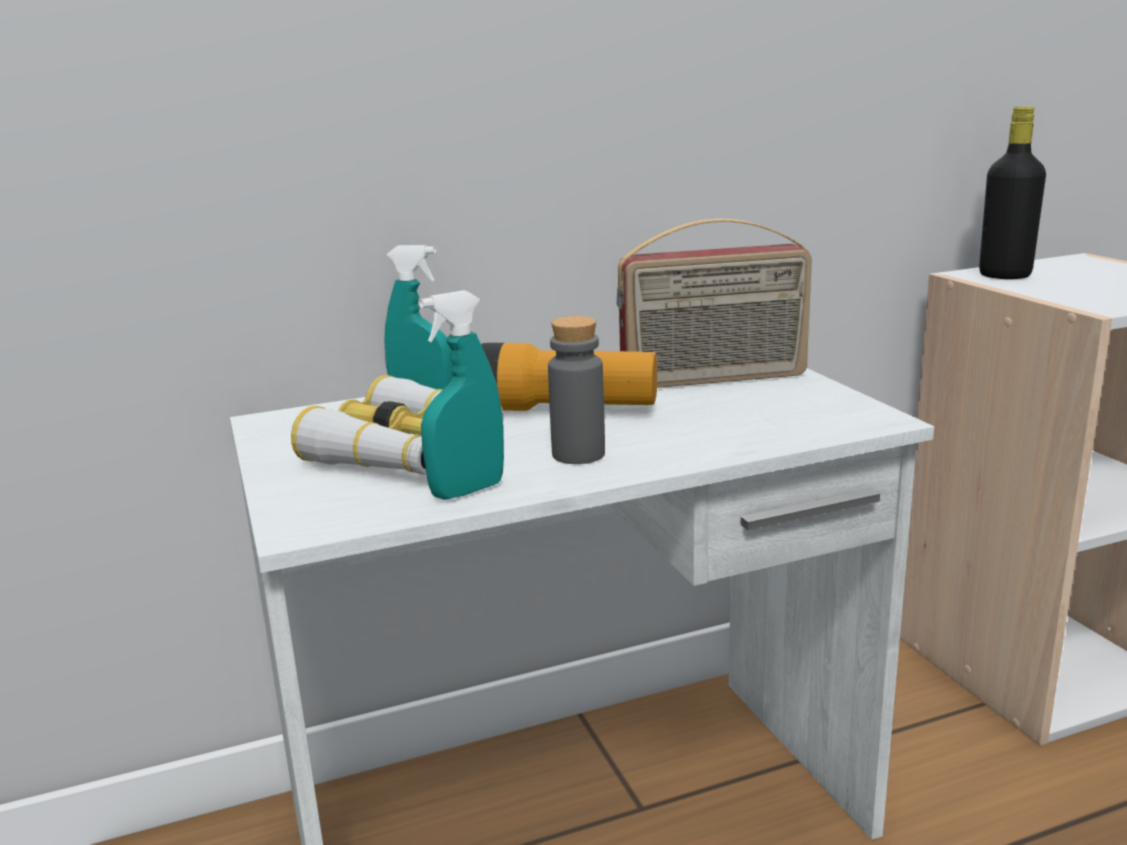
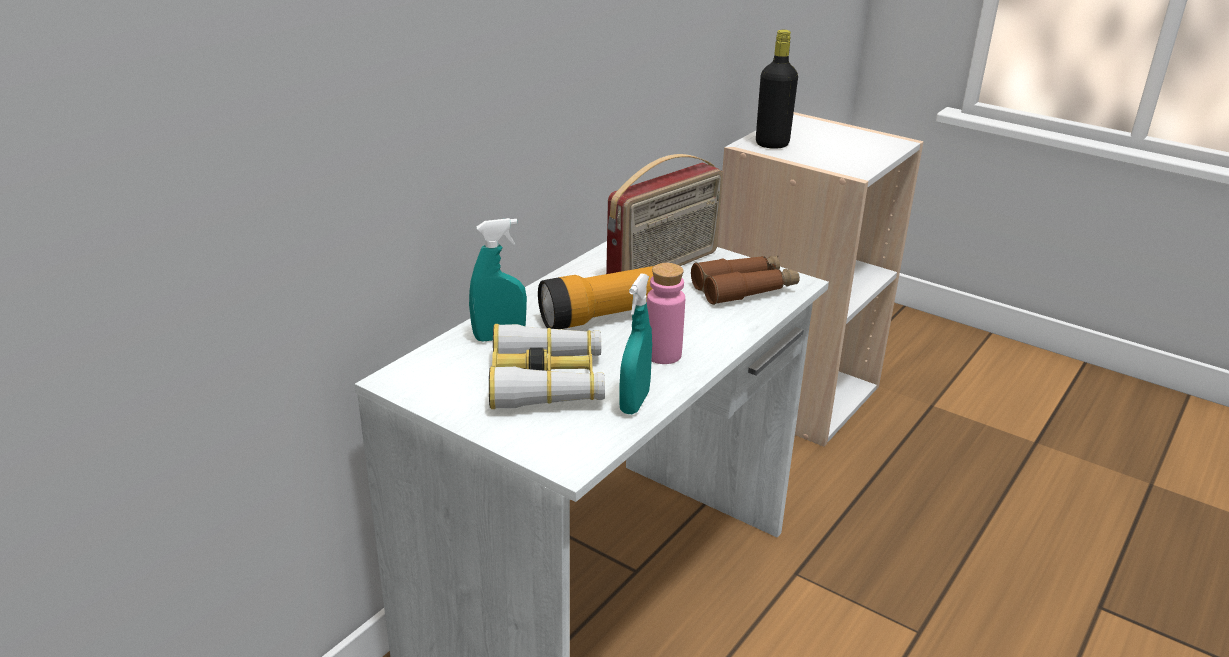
camera: 35 degrees left, 10 degrees up
grey bottle [548,316,605,464] -> pink bottle [647,263,685,364]
none -> brown binoculars [691,256,800,305]

